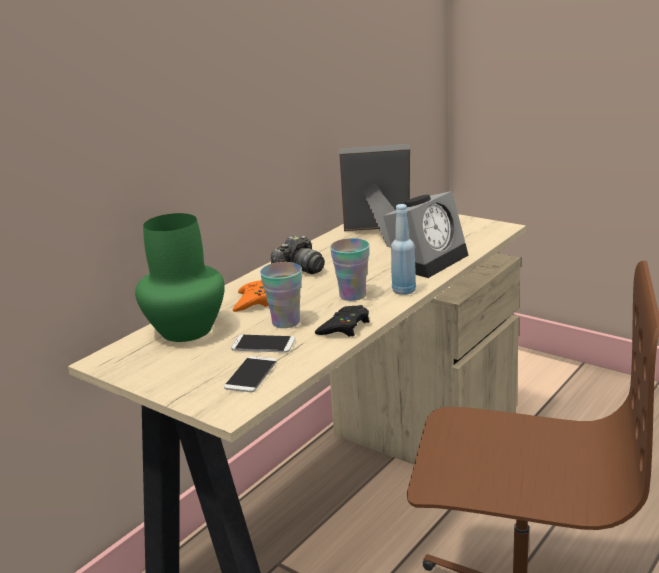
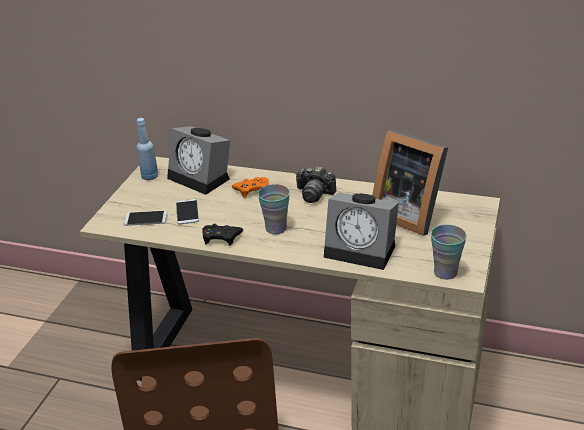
camera: 70 degrees right, 10 degrees up
green vase [135,213,225,342] -> alarm clock [167,126,230,195]
cup [260,262,302,328] -> cup moved to [431,225,466,280]
picture frame [339,144,410,247] -> picture frame turned 150 degrees clockwise [372,130,448,236]
blue bottle [391,204,416,295] -> blue bottle moved to [137,118,158,180]

